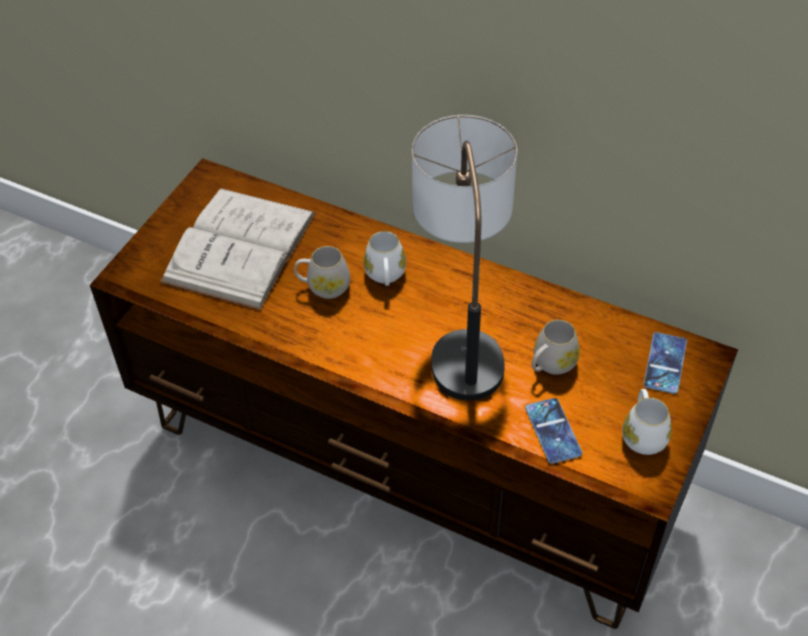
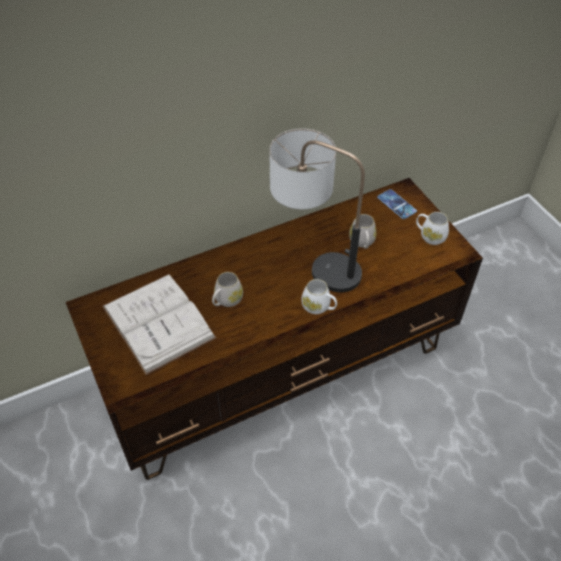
camera: 55 degrees left, 0 degrees up
white mug [364,231,406,286] -> white mug moved to [301,279,337,314]
phone [525,398,582,464] -> none

